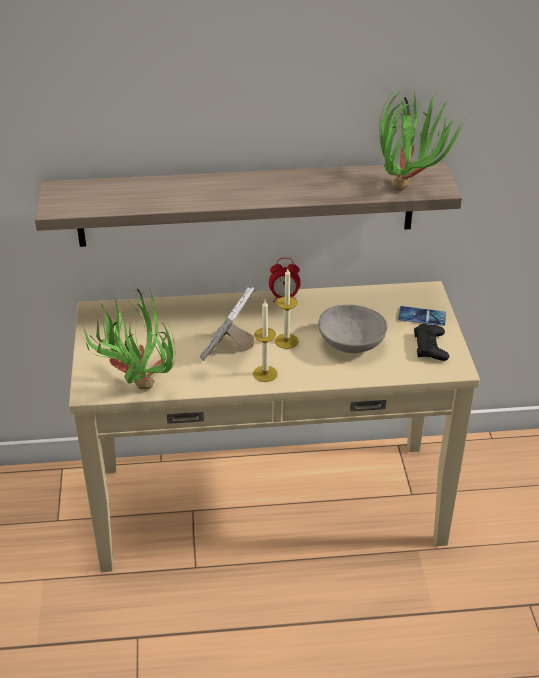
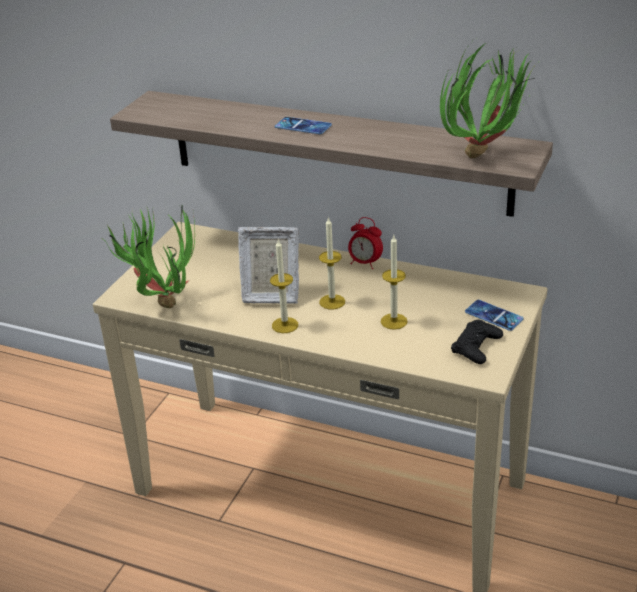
camera: 30 degrees right, 5 degrees down
picture frame [200,287,255,361] -> picture frame turned 135 degrees counterclockwise [238,227,299,304]
grey bowl [318,305,388,353] -> candle [381,236,408,330]
none -> phone [275,117,332,134]

